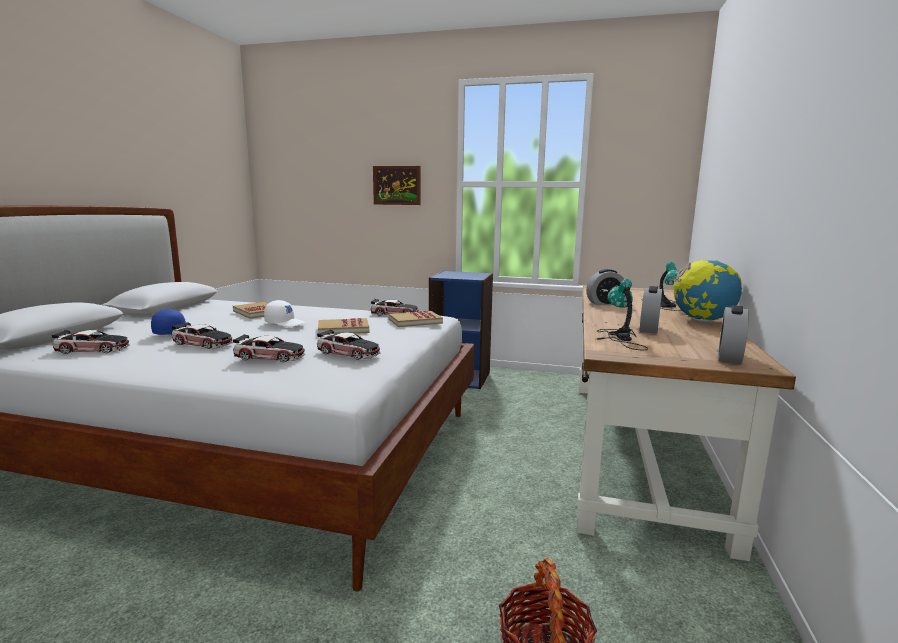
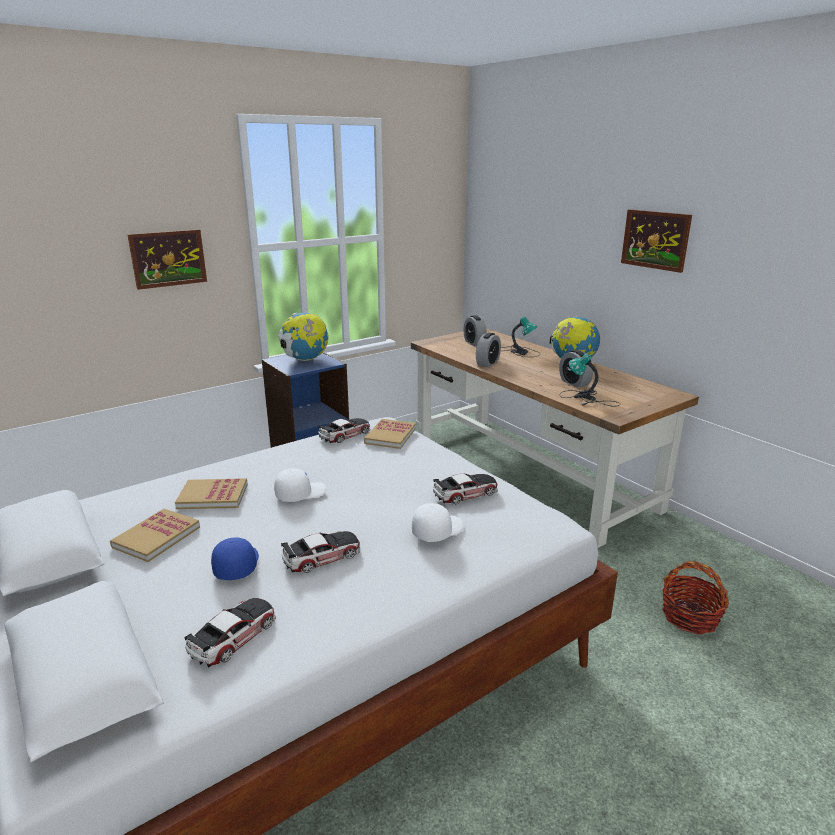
camera: 50 degrees left, 10 degrees up
toy car [233,334,305,362] -> white cap [412,503,464,542]
book [318,318,369,335] -> book moved to [110,509,200,562]
alarm clock [718,305,749,364] -> alarm clock moved to [464,315,487,346]
none -> globe [278,313,329,361]
none -> picture [621,209,692,273]

